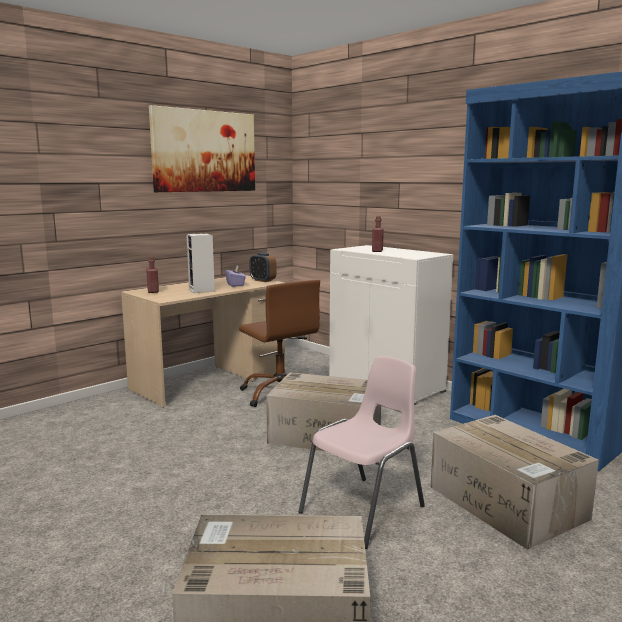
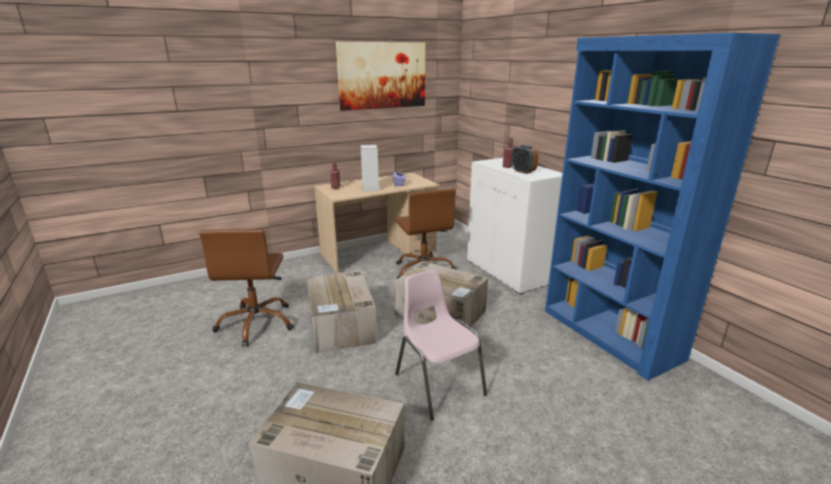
camera: 15 degrees right, 10 degrees up
alarm clock [249,253,277,282] -> alarm clock moved to [511,145,539,174]
pink chair [299,356,425,549] -> pink chair turned 90 degrees counterclockwise [395,270,487,420]
cardboard box [431,415,599,550] -> cardboard box moved to [307,270,377,353]
none -> brown office chair [199,229,294,347]

